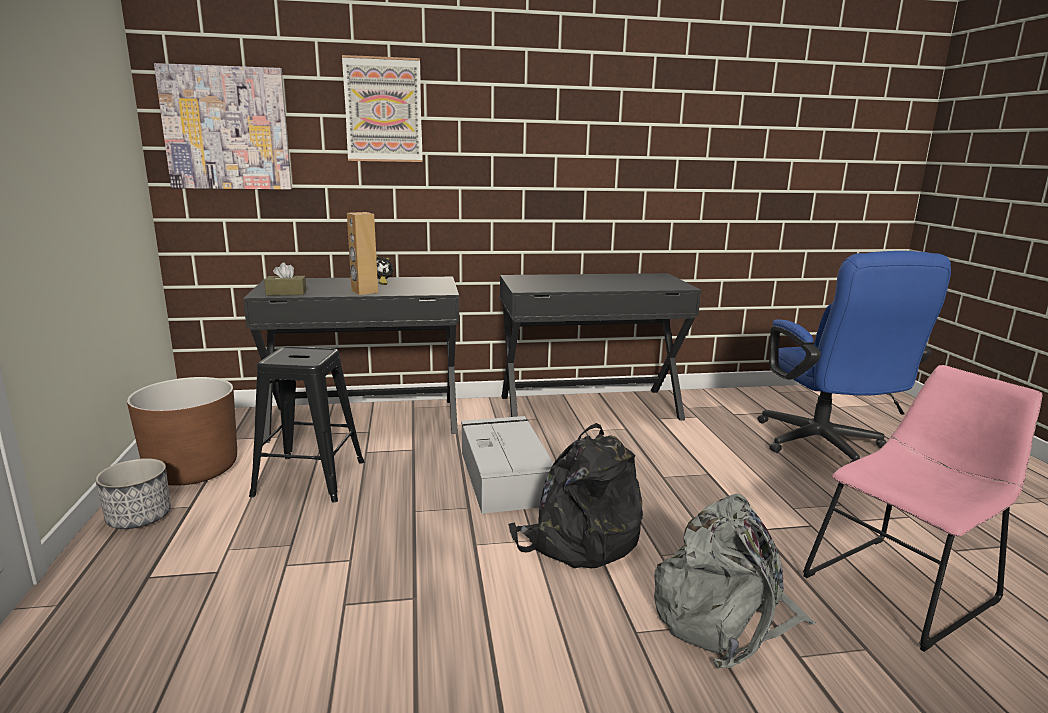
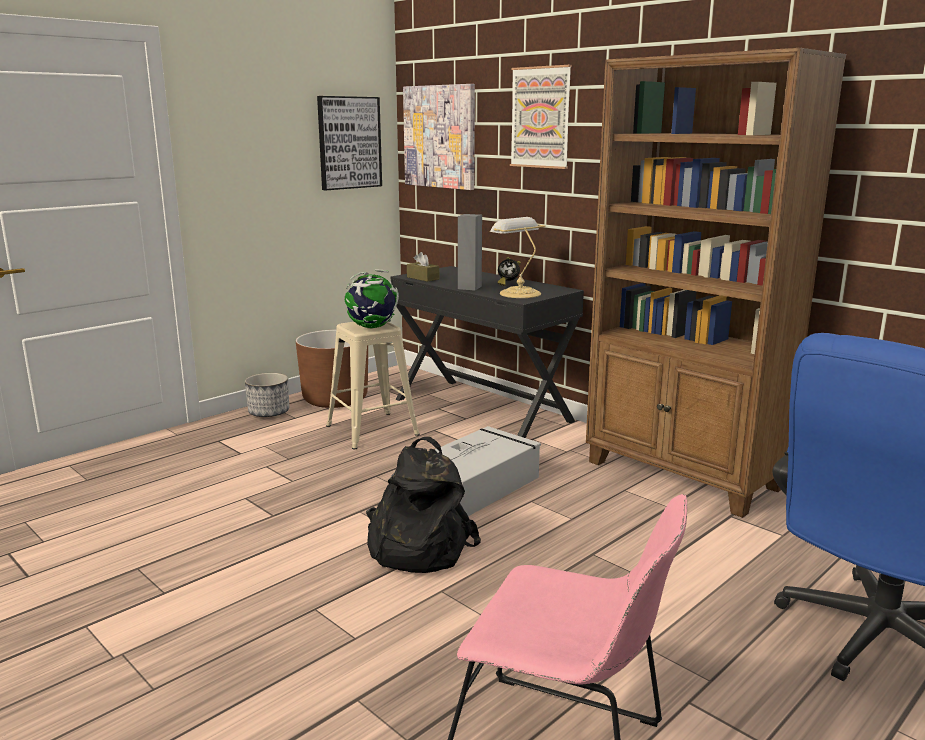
camera: 55 degrees right, 0 degrees up
black stool [249,346,364,503] -> beige stool [326,322,420,450]
brown speaker [347,212,378,295] -> grey speaker [458,214,482,291]
black desk [500,273,701,421] -> brown bookcase [586,48,846,518]
grey backpack [654,494,816,669] -> none
none -> picture [317,96,382,190]
none -> globe [345,270,399,328]
none -> table lamp [490,217,546,298]

